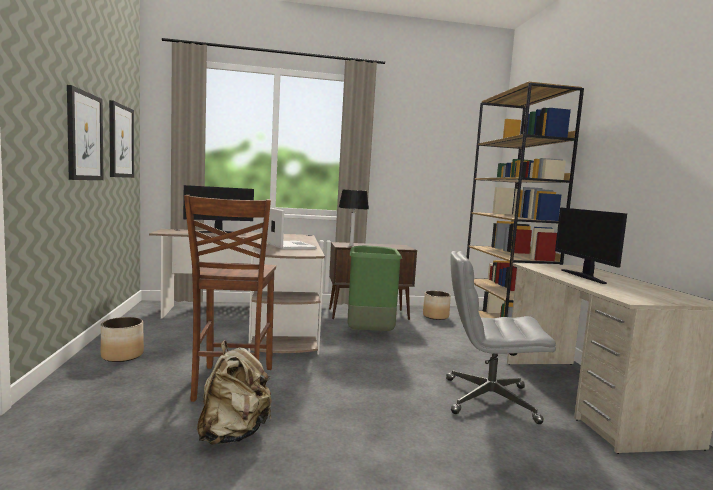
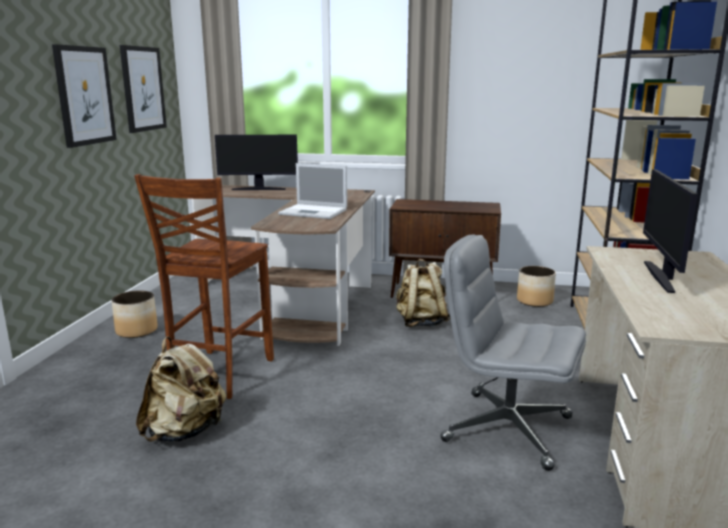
camera: 20 degrees right, 10 degrees up
laptop [267,208,317,250] -> laptop turned 120 degrees clockwise [278,163,347,219]
black table lamp [339,190,369,246] -> none
green trash can [348,246,402,331] -> beige backpack [396,259,450,327]

